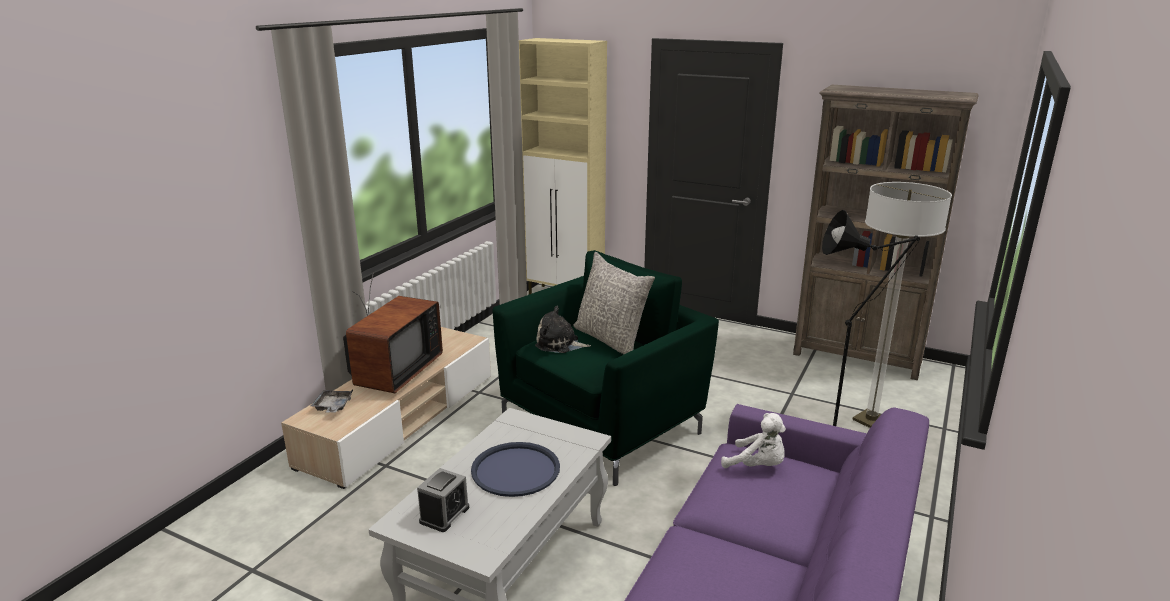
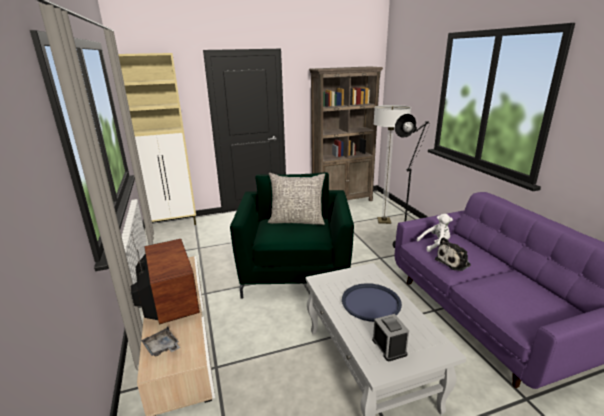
camera: 45 degrees left, 0 degrees up
plush toy [535,306,591,353] -> plush toy moved to [435,237,471,271]

